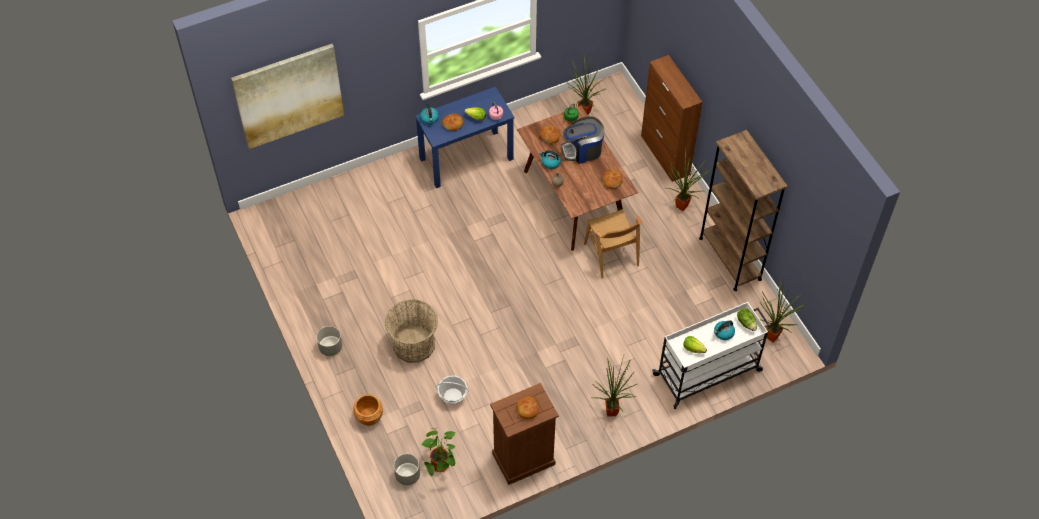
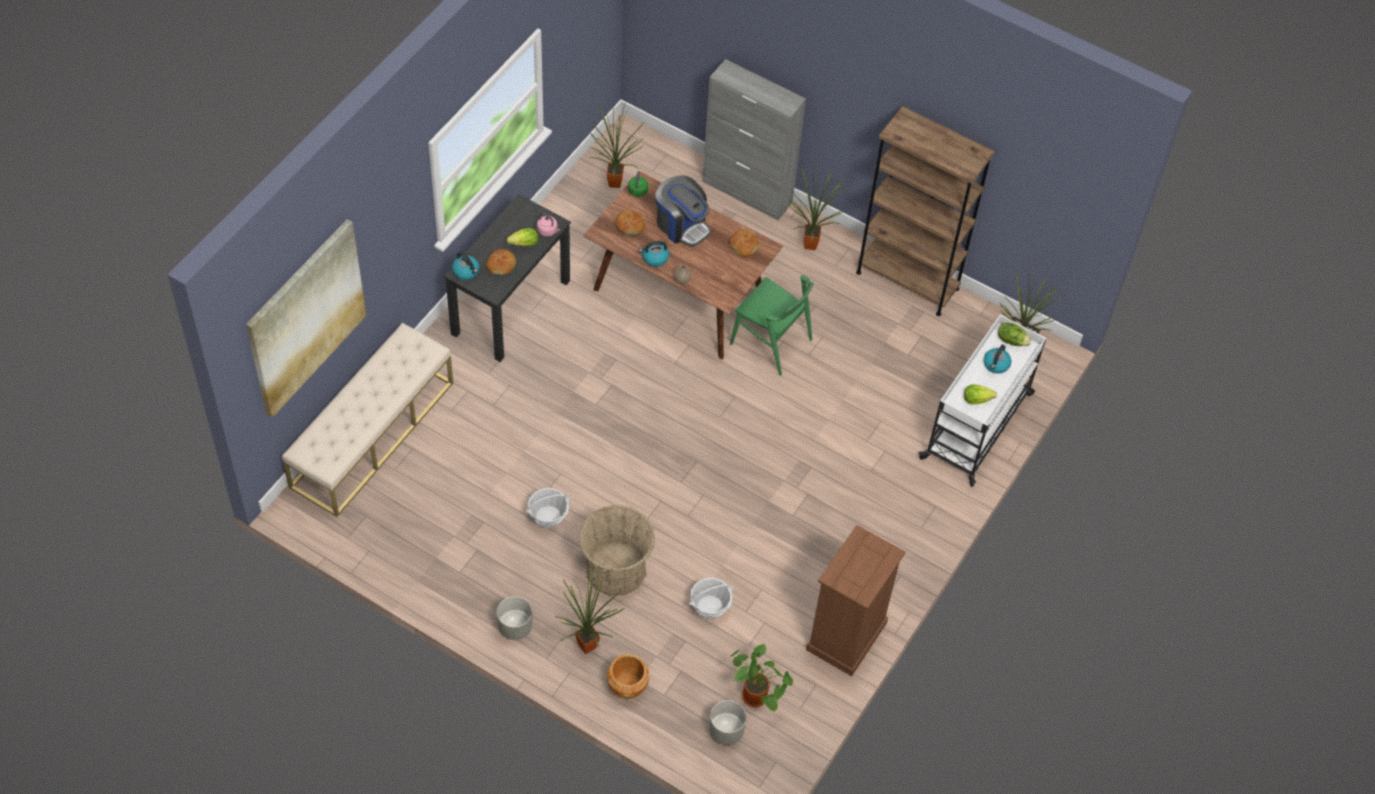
camera: 35 degrees left, 0 degrees up
blue desk [415,87,515,188] -> black desk [444,194,571,362]
bread [516,396,539,419] -> none
coffee machine [561,116,604,164] -> coffee machine turned 90 degrees counterclockwise [655,175,711,247]
brown chair [584,209,641,278] -> green chair [730,275,814,375]
potted plant [592,356,637,417] -> potted plant moved to [555,566,625,654]
brown cabinet [641,55,702,182] -> grey cabinet [702,59,806,220]
none -> beige bench [282,323,453,517]
none -> basket [526,488,571,529]

